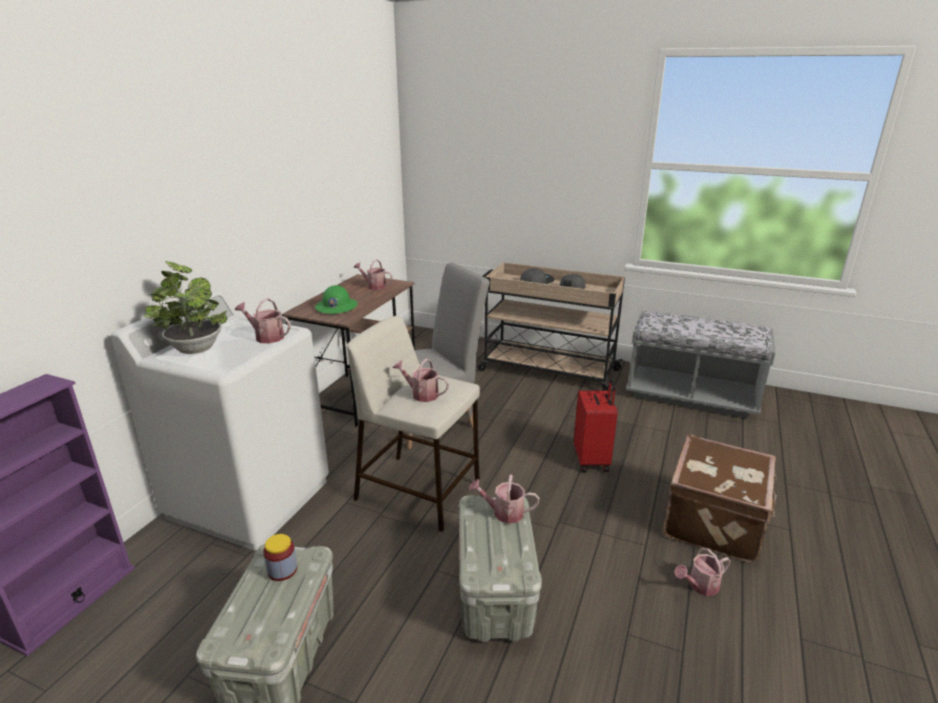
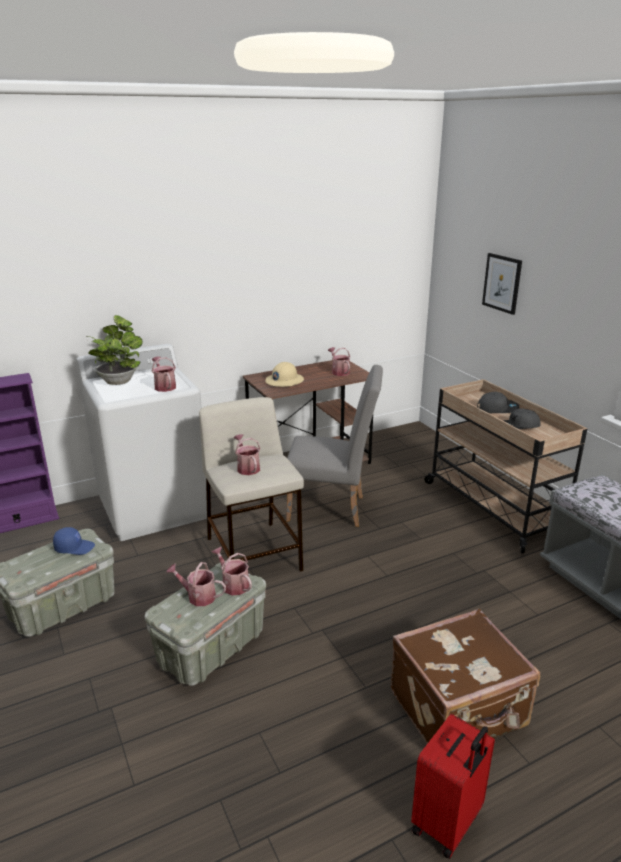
camera: 40 degrees right, 0 degrees up
jar [263,534,297,581] -> blue cap [53,527,95,555]
green hard hat [315,285,357,314] -> beige hard hat [265,362,304,387]
red suitcase [574,378,618,472] -> red suitcase moved to [411,714,495,859]
watering can [674,548,731,596] -> watering can moved to [166,562,226,606]
none -> picture [482,253,522,315]

